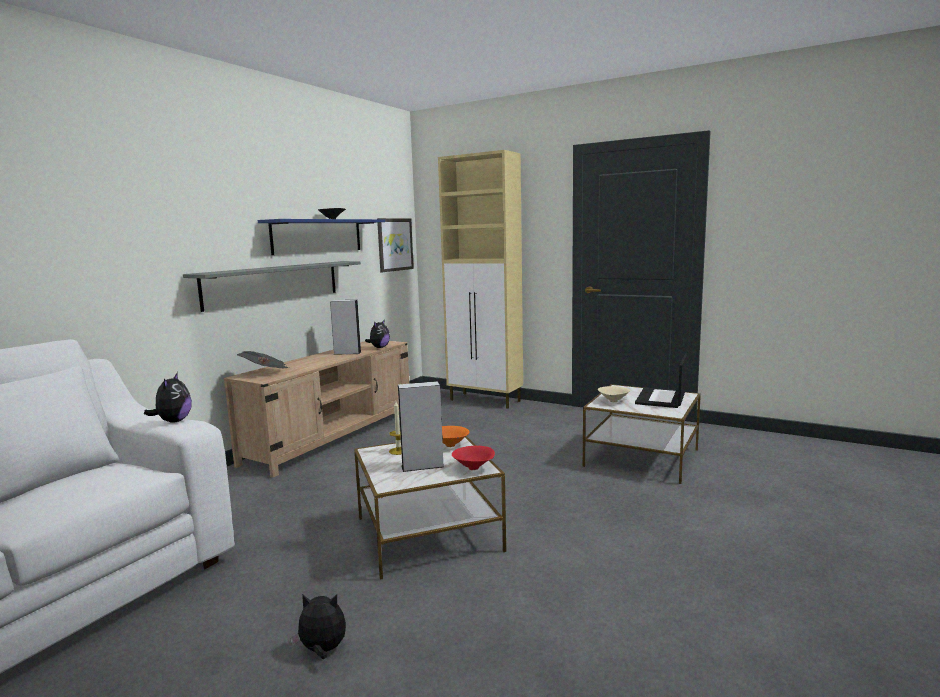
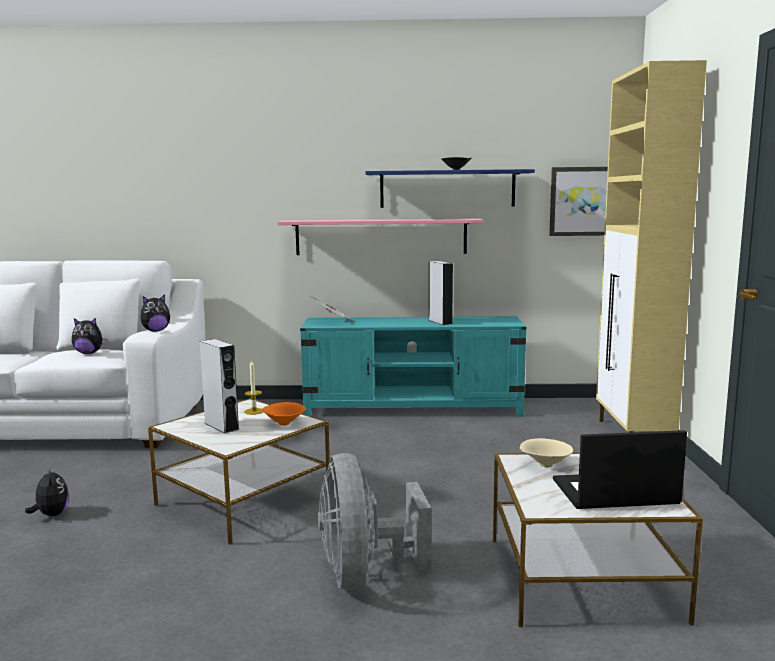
camera: 60 degrees right, 0 degrees up
grey shelf [183,261,361,312] -> pink shelf [277,219,484,255]
beige tv stand [224,341,409,478] -> turquoise tv stand [300,316,527,417]
plush toy [365,319,390,348] -> plush toy moved to [72,318,108,354]
red bowl [452,446,495,470] -> none
none -> grey fan [318,453,431,590]

